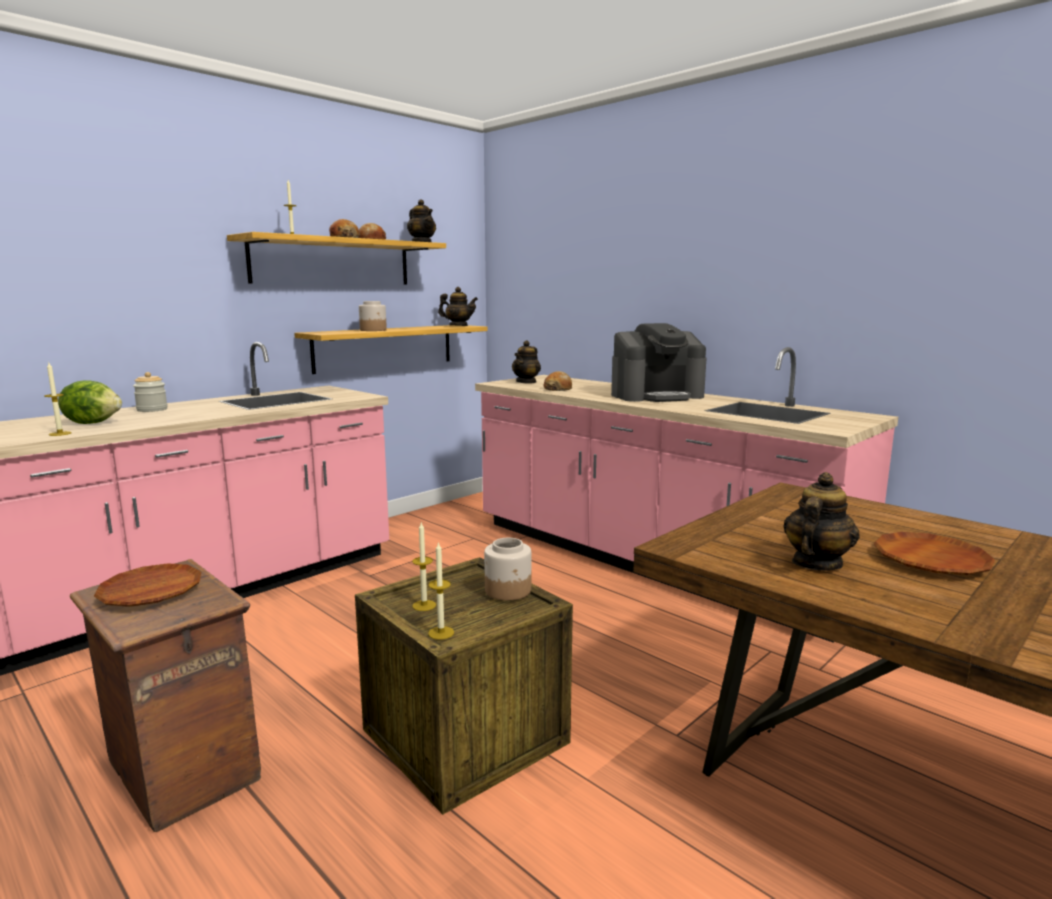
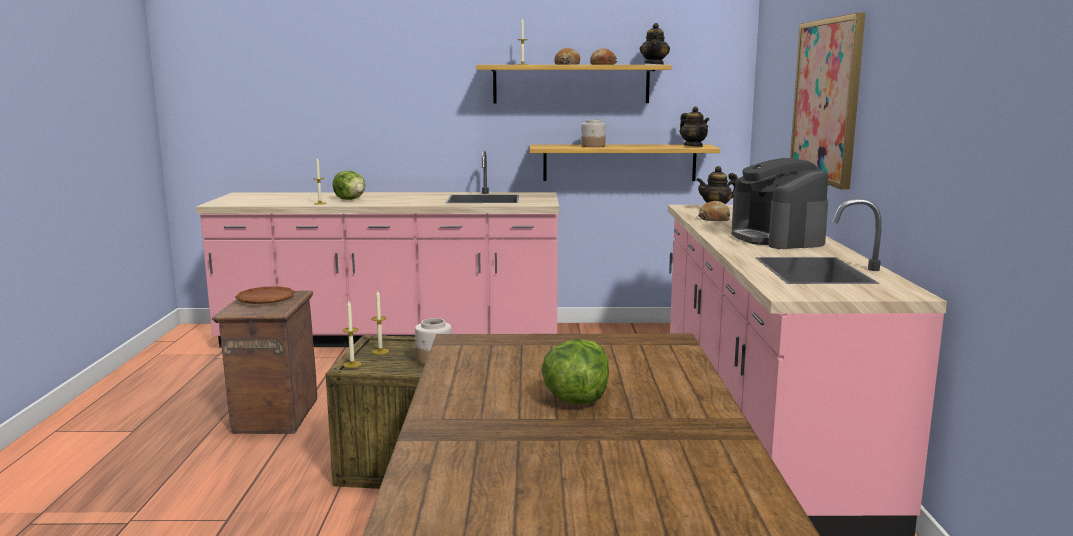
camera: 45 degrees right, 0 degrees up
jar [133,372,168,412] -> none
coffee machine [611,323,706,402] -> coffee machine turned 45 degrees clockwise [731,158,828,249]
teapot [784,472,860,571] -> none
brown plate [874,532,995,575] -> lettuce [541,339,609,404]
none -> picture [790,13,865,190]

